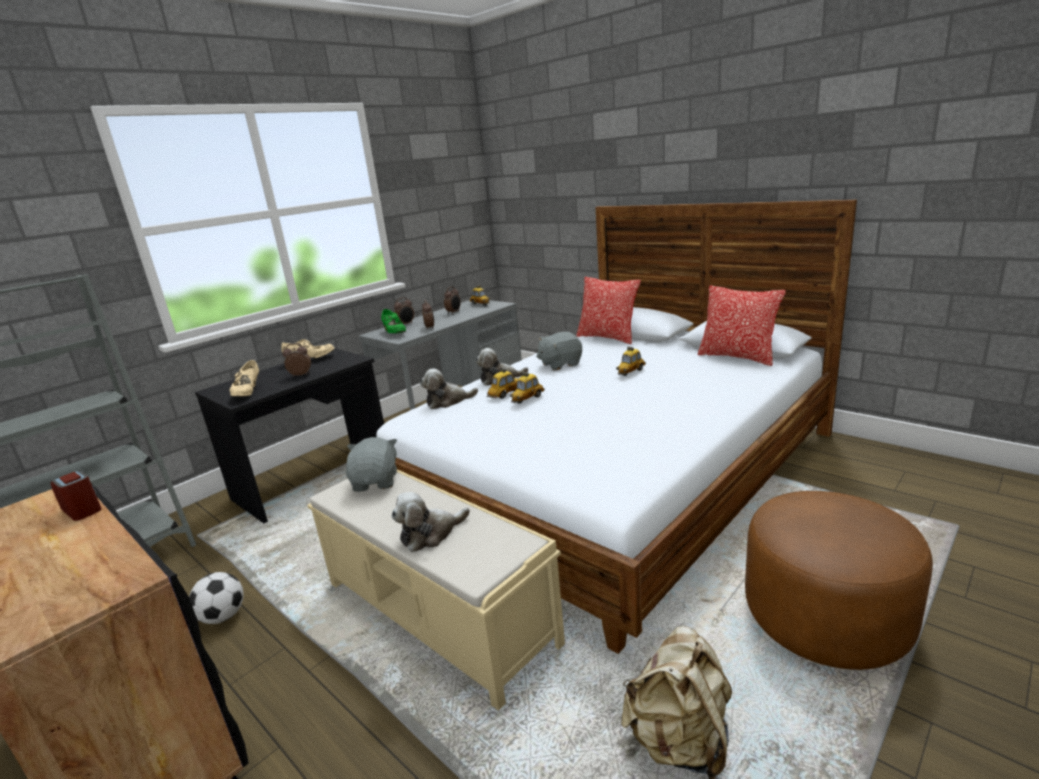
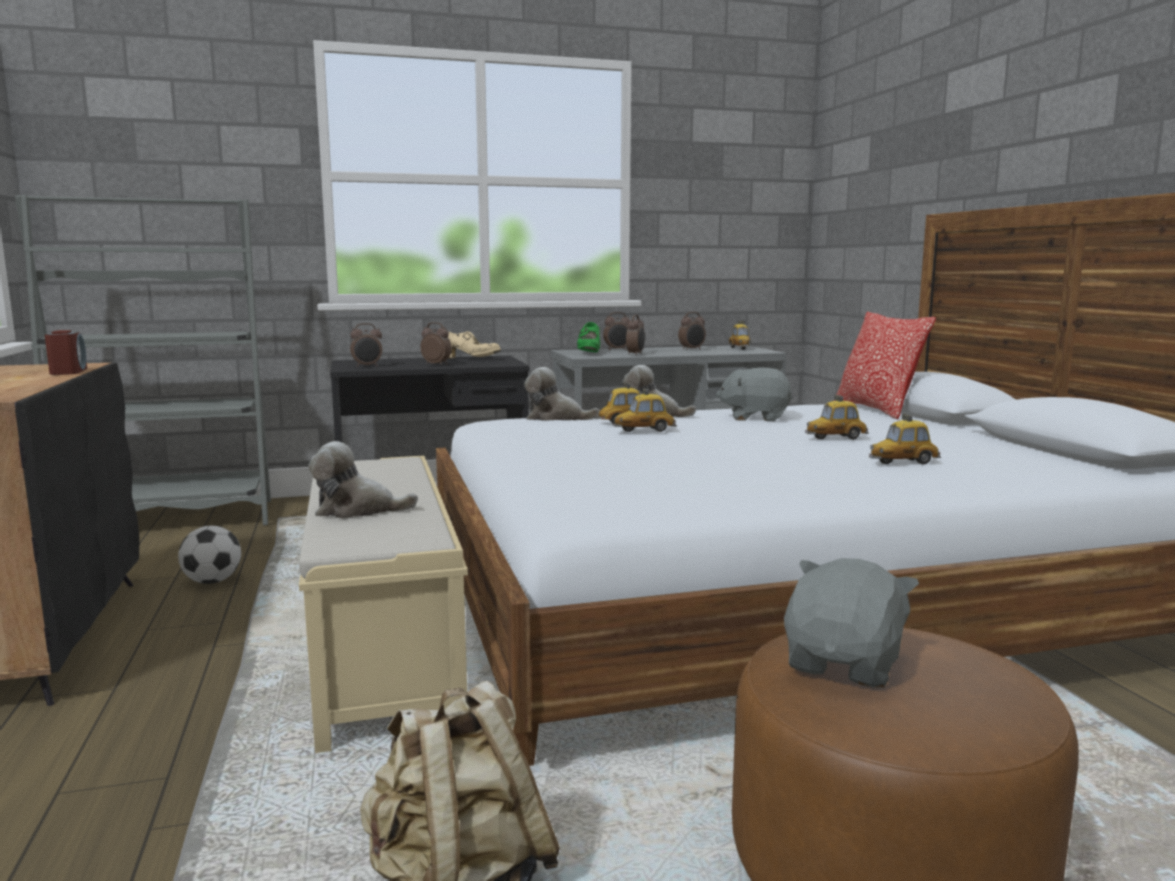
camera: 30 degrees right, 10 degrees down
beige shoe [230,360,259,397] -> alarm clock [350,323,382,367]
grey plush toy [346,437,397,492] -> grey plush toy moved to [784,558,919,688]
pillow [698,285,786,366] -> none
none -> toy car [869,414,941,464]

